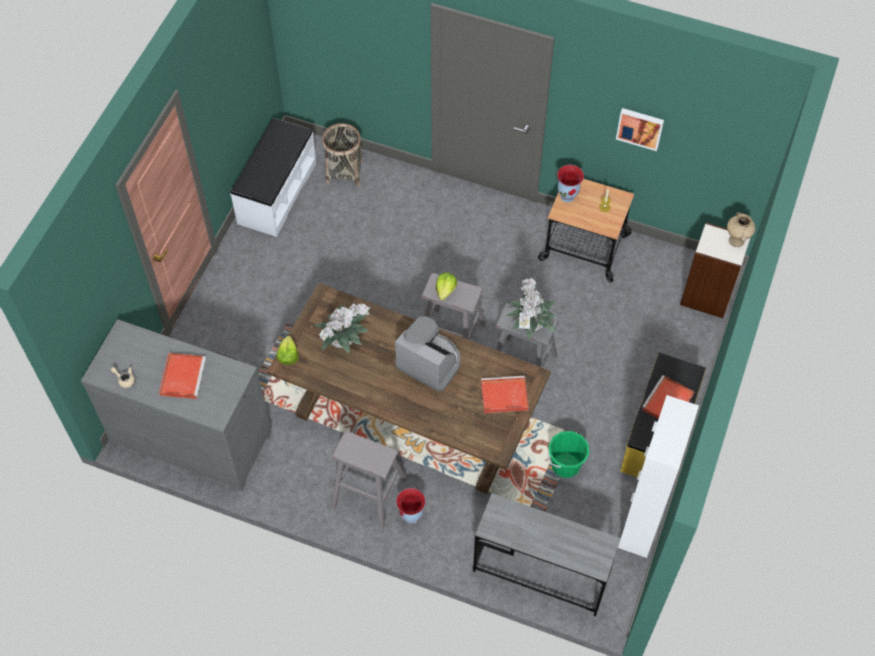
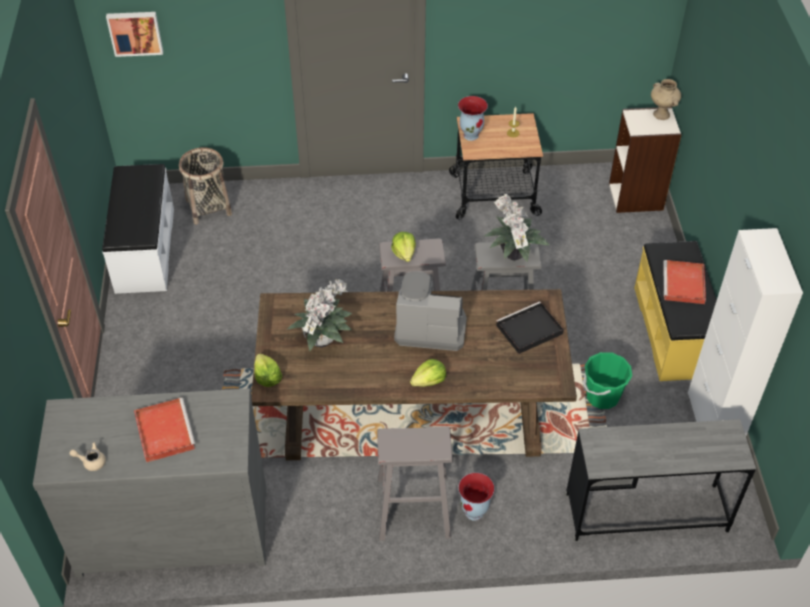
camera: 25 degrees left, 10 degrees down
red tray [481,376,529,413] -> black tray [496,301,564,354]
picture [616,108,664,151] -> picture moved to [106,12,163,57]
none -> lettuce [410,359,446,387]

